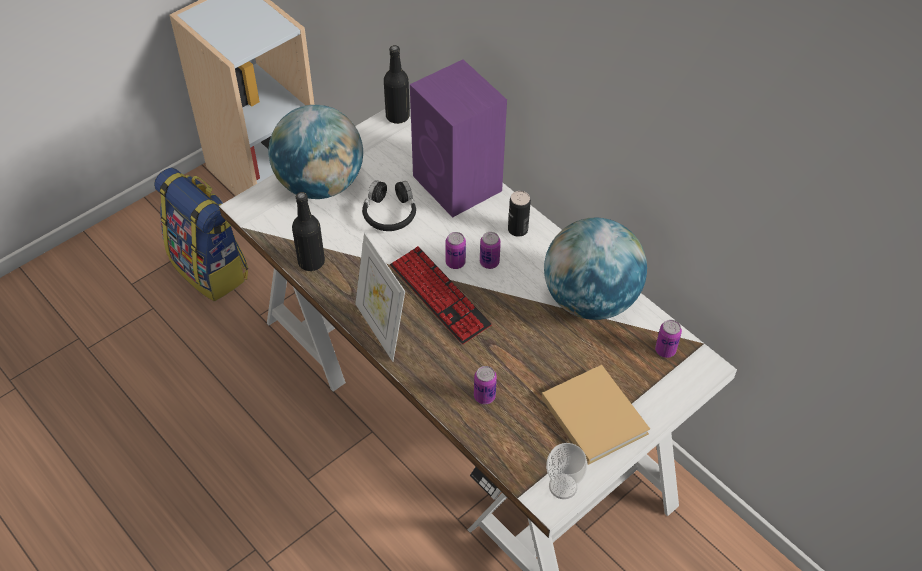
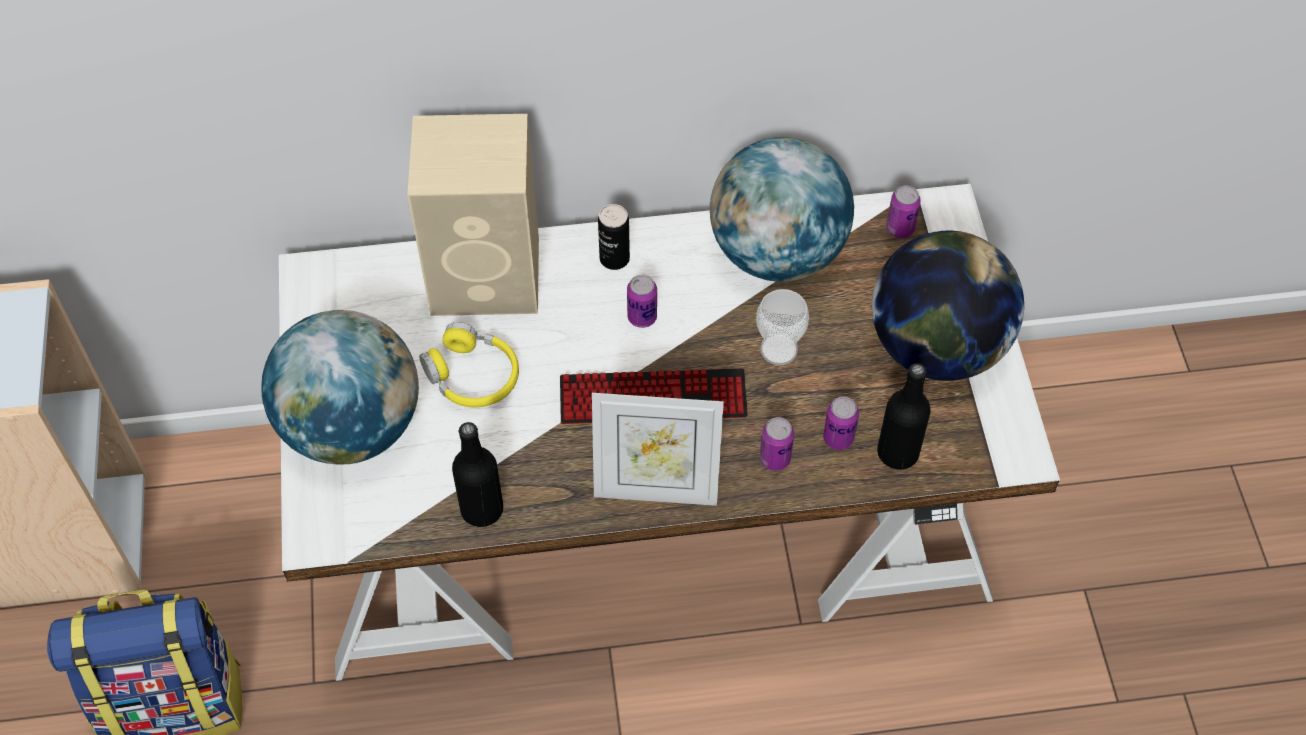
camera: 55 degrees left, 5 degrees up
black headphones [362,180,416,231] -> yellow headphones [419,322,519,408]
black bottle [384,45,410,124] -> black bottle moved to [877,363,931,469]
purple speaker [410,60,507,218] -> beige speaker [407,114,539,316]
can [446,232,466,269] -> can moved to [760,417,794,471]
beige book [542,365,650,465] -> globe [872,231,1024,381]
cup [546,443,588,499] -> cup moved to [756,289,809,365]

